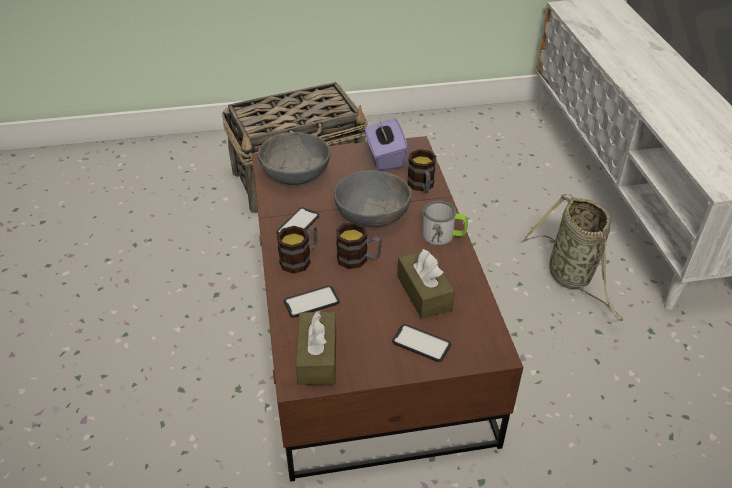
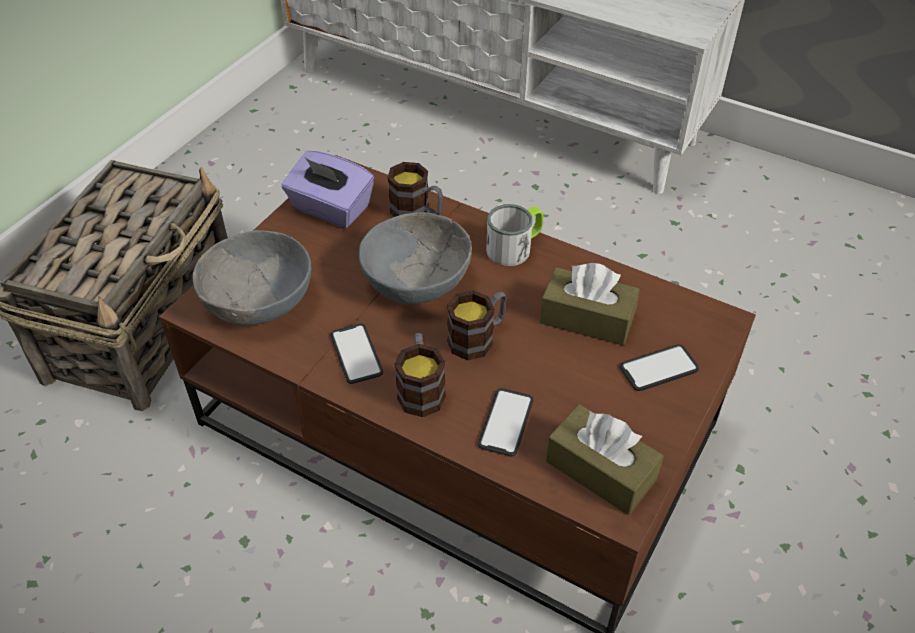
camera: 50 degrees left, 5 degrees up
basket [521,194,623,321] -> none

